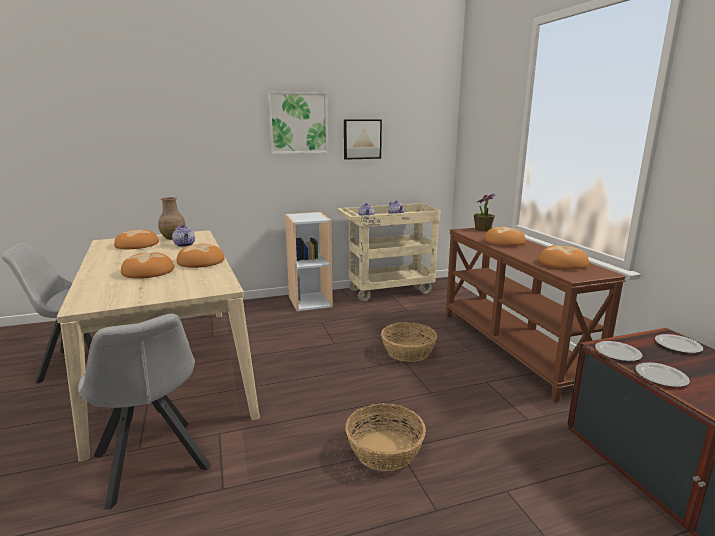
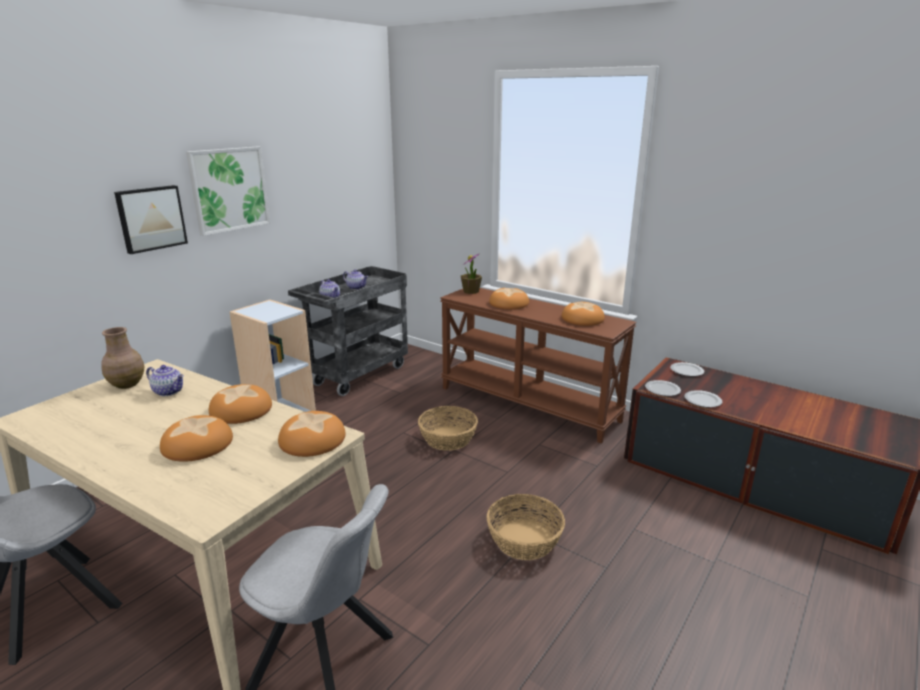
camera: 35 degrees left, 5 degrees up
bread [114,230,159,249] -> bread moved to [278,411,346,457]
beige cart [337,203,440,302] -> black cart [288,266,408,396]
picture [344,119,382,160] -> picture moved to [114,185,188,254]

